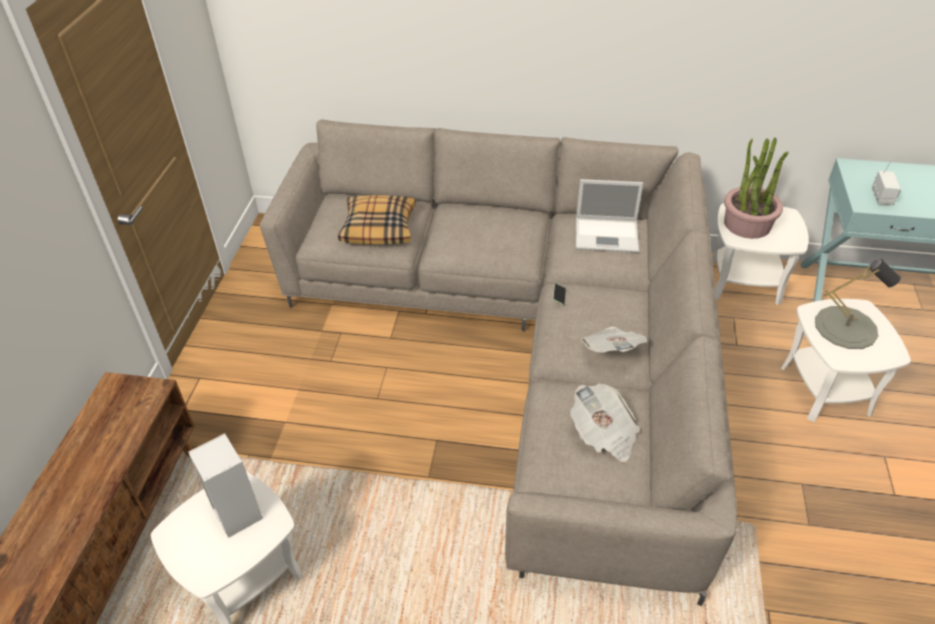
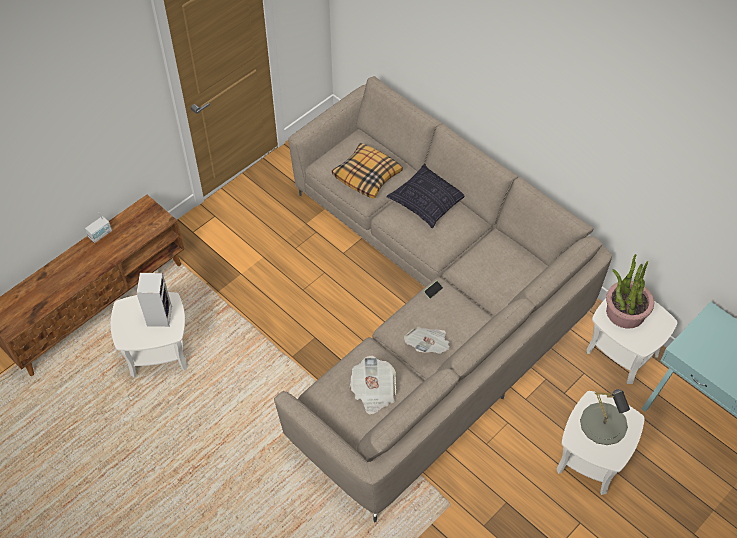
camera: 35 degrees right, 10 degrees up
laptop [576,179,643,253] -> none
radio [872,160,901,205] -> radio moved to [85,212,112,243]
none -> pillow [386,164,465,228]

